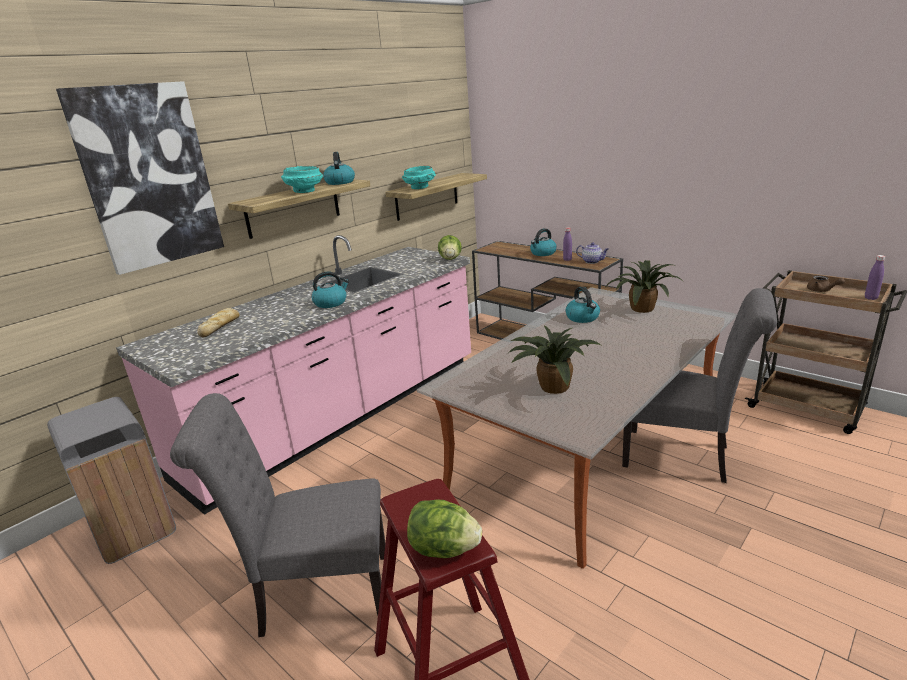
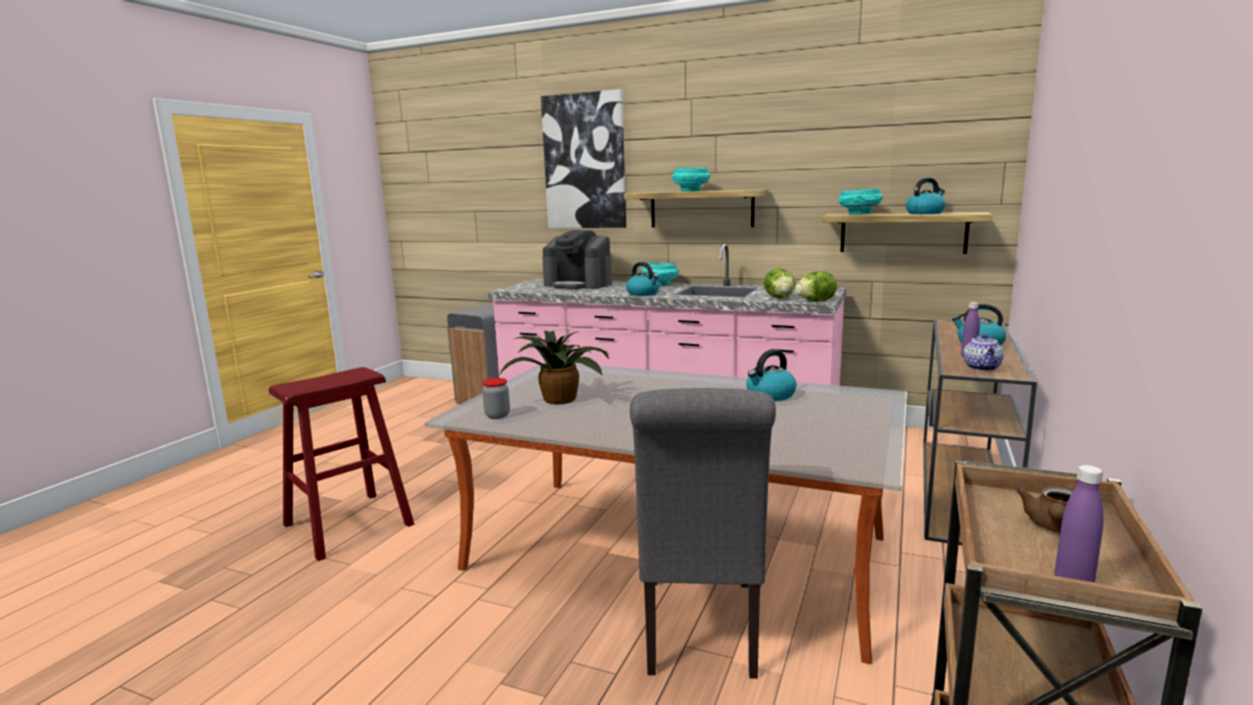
camera: 70 degrees right, 10 degrees down
grey chair [170,393,385,637] -> none
bread [197,308,240,337] -> coffee machine [542,230,612,289]
kettle [323,152,355,185] -> kettle moved to [906,178,946,214]
lettuce [407,500,482,558] -> lettuce moved to [764,268,795,298]
potted plant [606,260,685,313] -> none
none -> jar [482,378,510,419]
none -> turquoise bowl [641,262,679,286]

